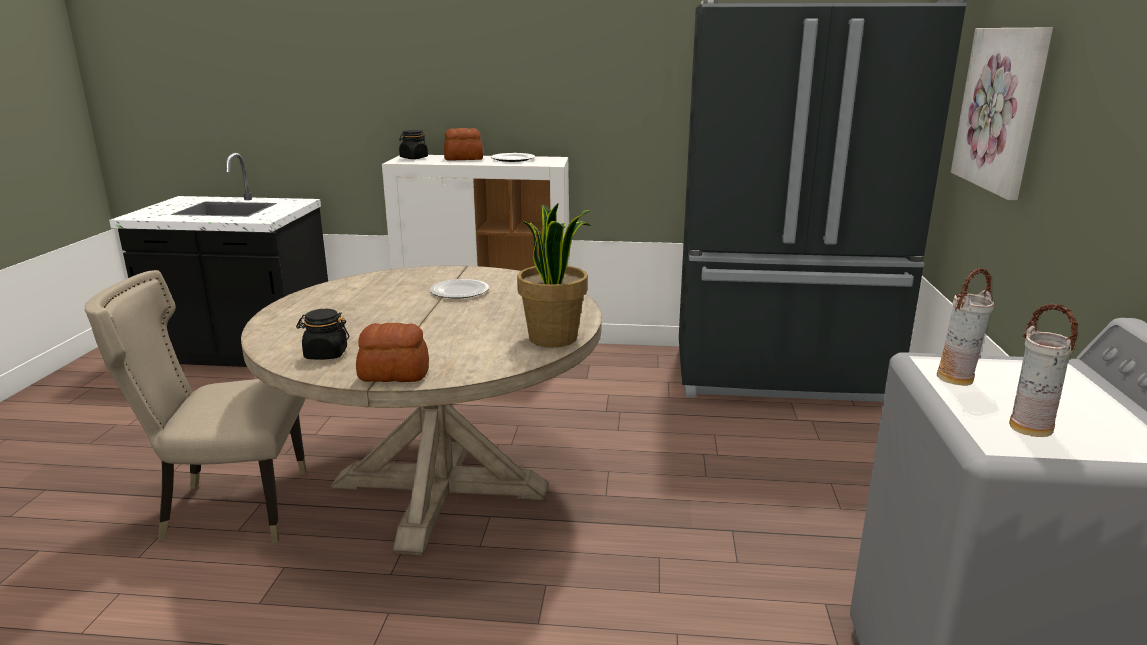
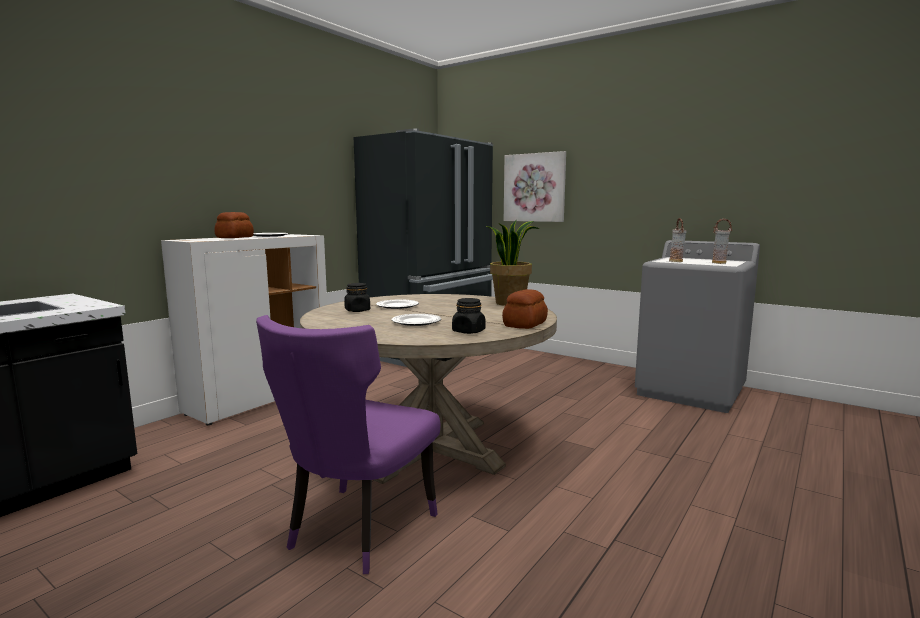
camera: 60 degrees left, 10 degrees down
beige chair [85,270,307,544] -> purple chair [256,315,440,574]
black jar [399,130,428,159] -> black jar moved to [344,283,370,312]
none -> plate [392,314,441,326]

